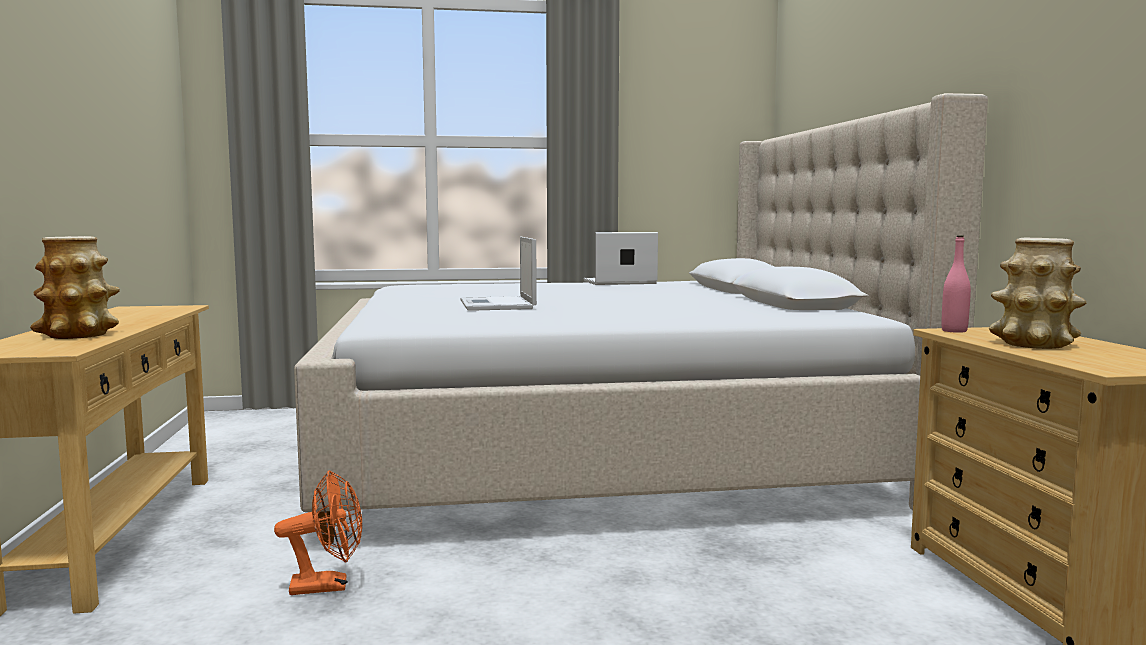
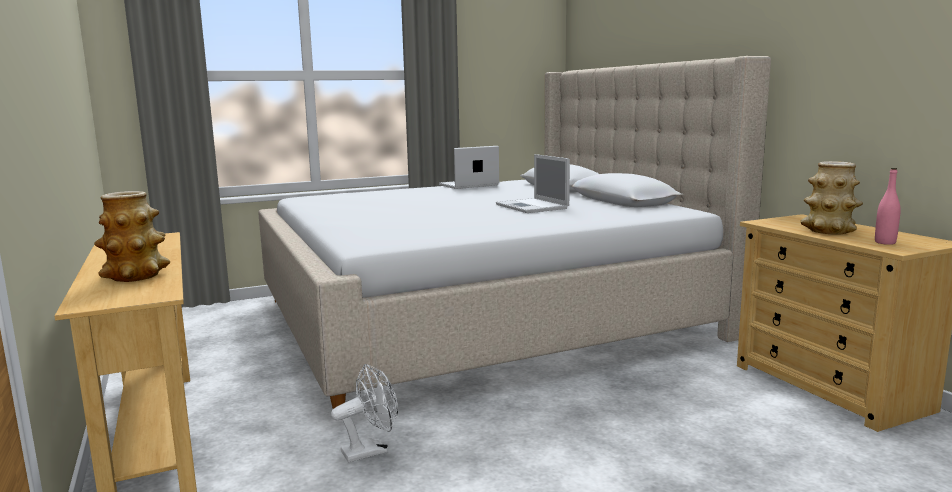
camera: 15 degrees left, 5 degrees up
orange fan [274,470,362,595] -> white fan [331,364,398,462]
laptop [460,236,537,311] -> laptop moved to [496,154,570,213]
pink bottle [942,235,971,333] -> pink bottle moved to [875,168,901,245]

